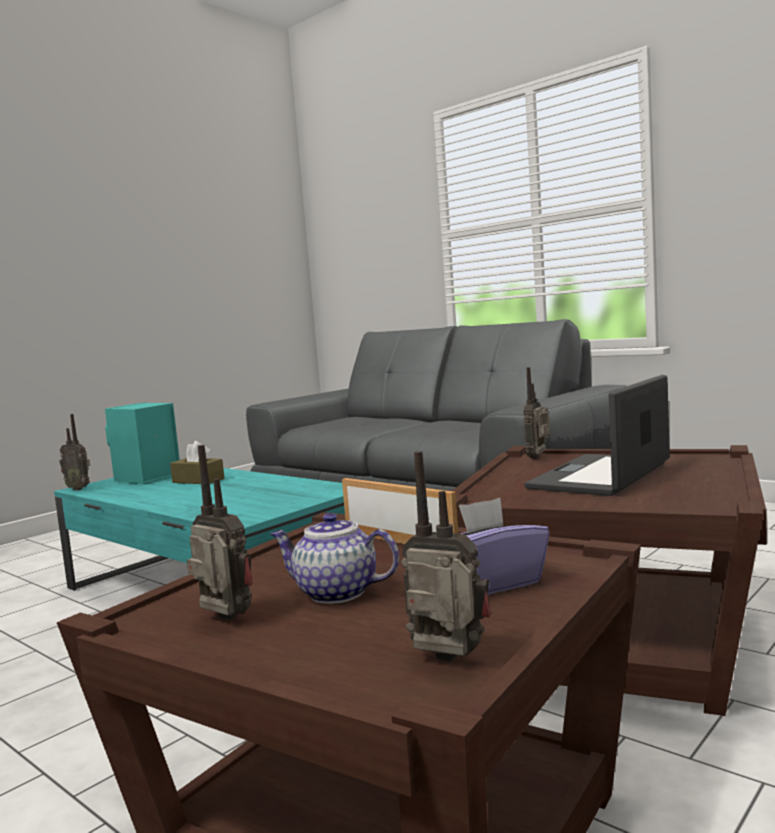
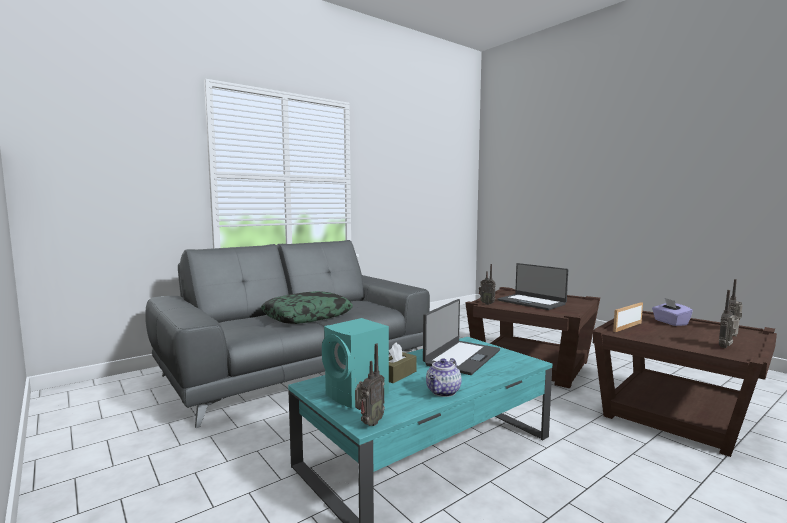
camera: 80 degrees left, 0 degrees up
teapot [270,513,399,604] -> teapot moved to [426,358,462,397]
none -> pillow [261,291,353,324]
none -> laptop [423,299,500,375]

